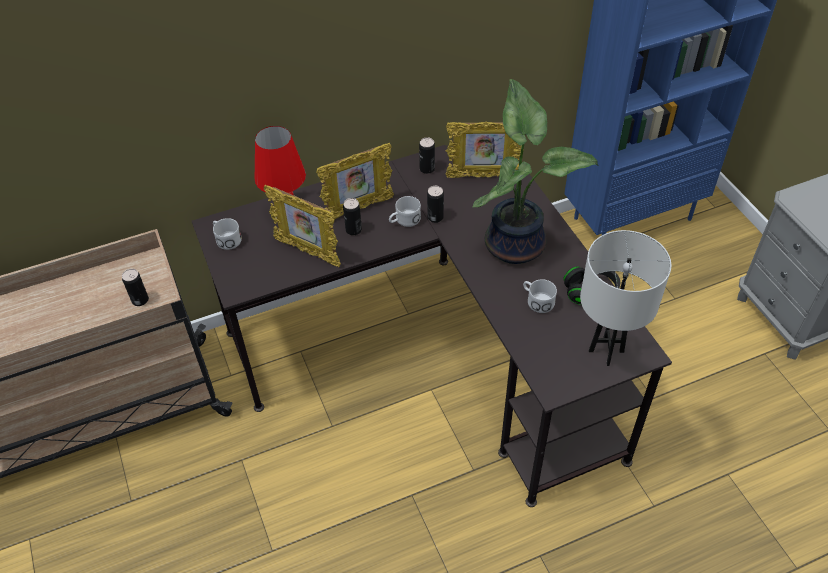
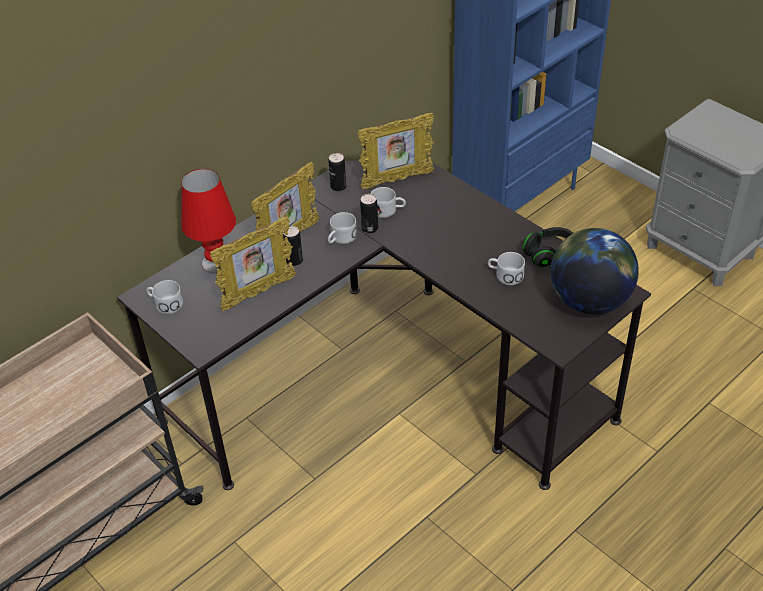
camera: 20 degrees left, 5 degrees down
can [122,269,149,306] -> none
picture frame [264,185,341,267] -> picture frame turned 45 degrees counterclockwise [210,217,296,311]
potted plant [473,79,599,264] -> none
white table lamp [580,230,671,366] -> globe [551,228,639,314]
none -> white mug [371,187,406,218]

